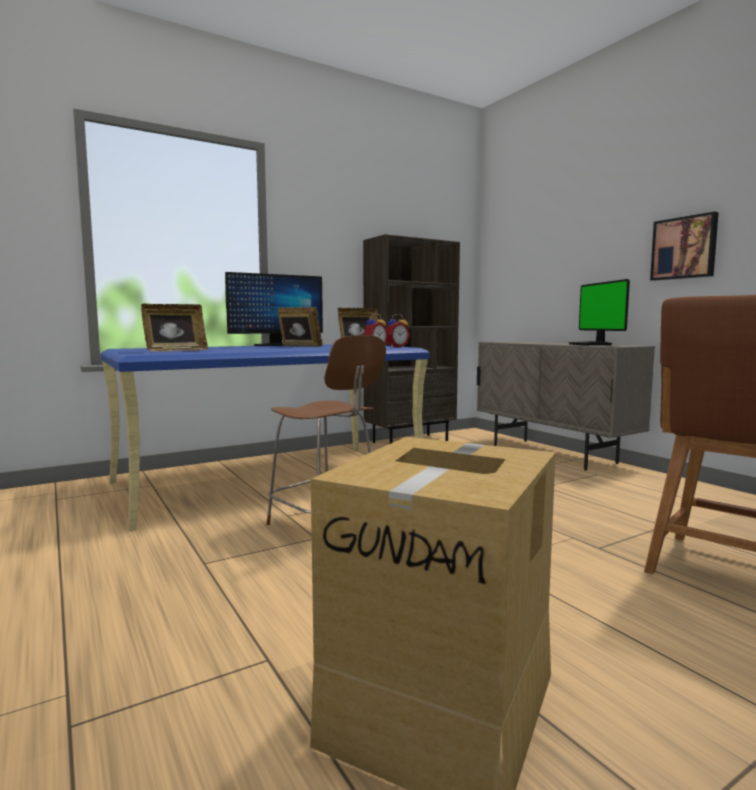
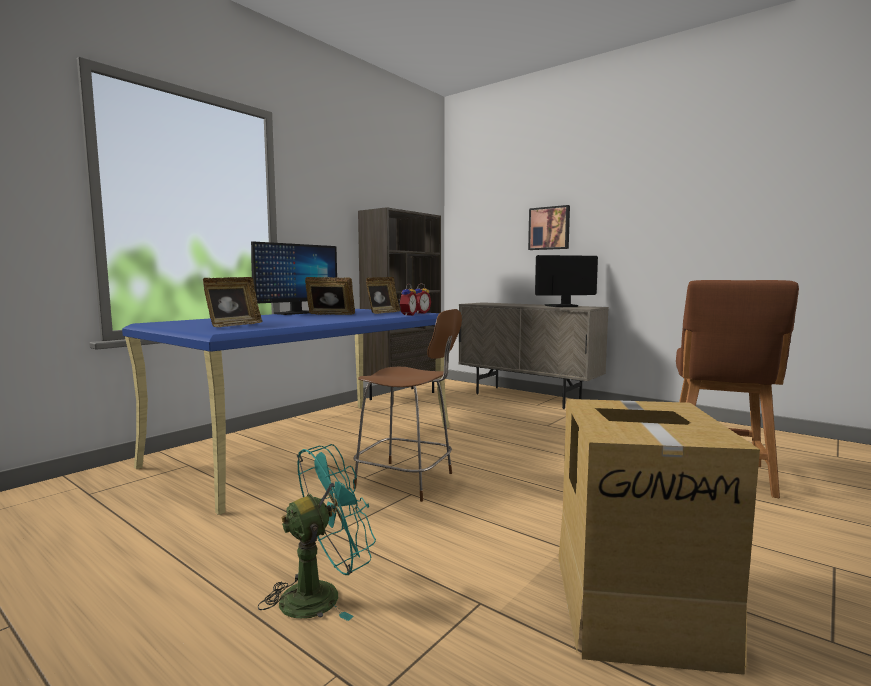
camera: 20 degrees left, 0 degrees up
monitor [568,279,630,345] -> monitor turned 105 degrees clockwise [535,255,598,307]
picture [650,211,719,281] -> picture moved to [528,205,570,250]
none -> turquoise fan [258,444,376,621]

